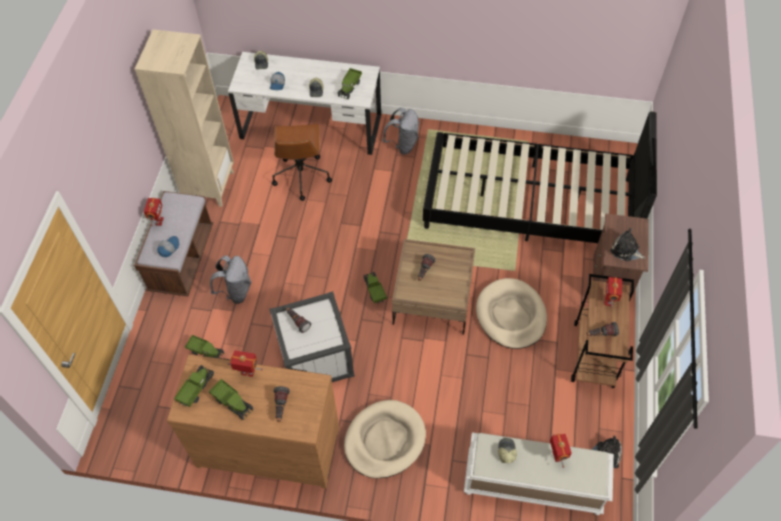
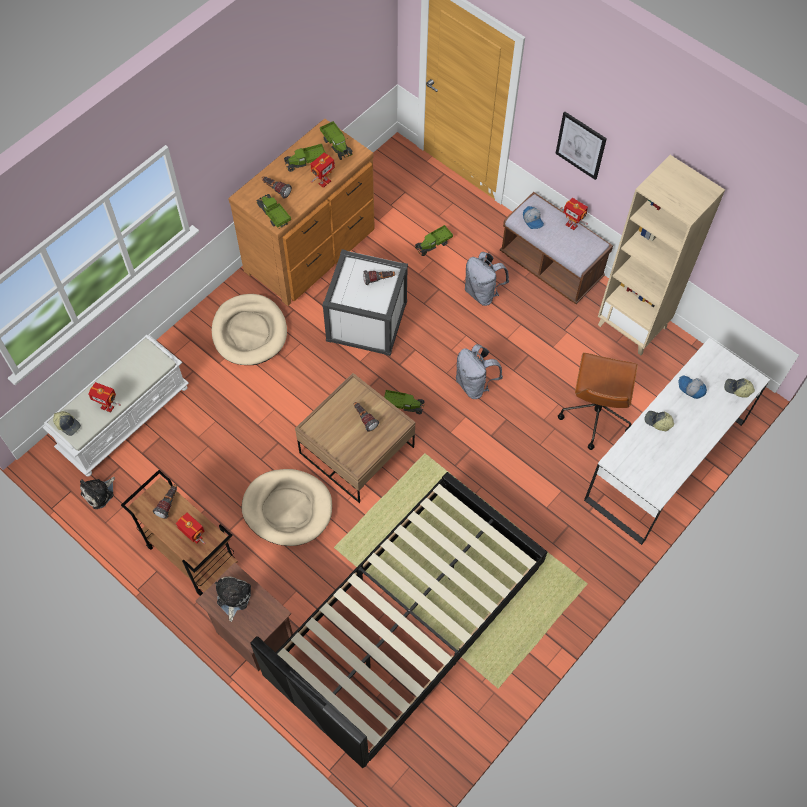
camera: 120 degrees right, 5 degrees up
brown office chair [272,124,332,201] -> brown office chair turned 105 degrees counterclockwise [558,352,638,450]
toy truck [337,68,362,99] -> toy truck moved to [256,194,291,229]
grey backpack [383,108,419,155] -> grey backpack moved to [456,344,503,399]
cap [498,438,517,464] -> cap moved to [53,411,81,436]
plush toy [610,228,645,261] -> plush toy turned 60 degrees counterclockwise [215,576,251,622]
none -> picture [555,112,607,180]

